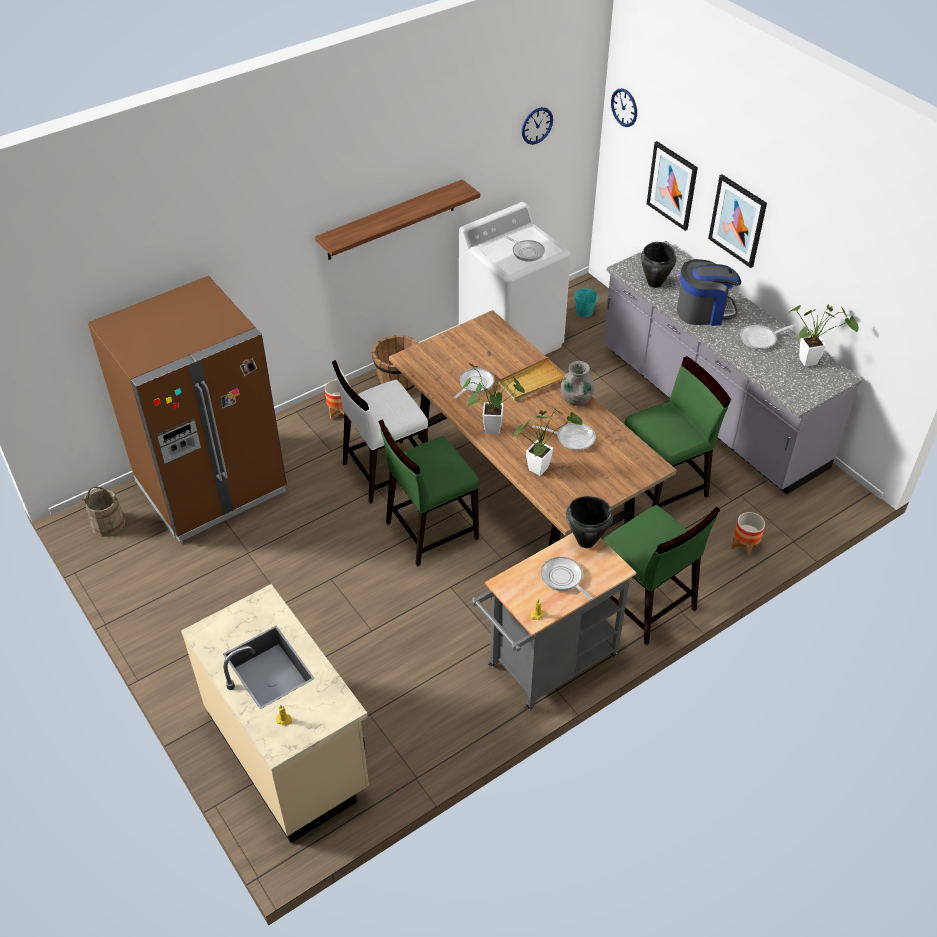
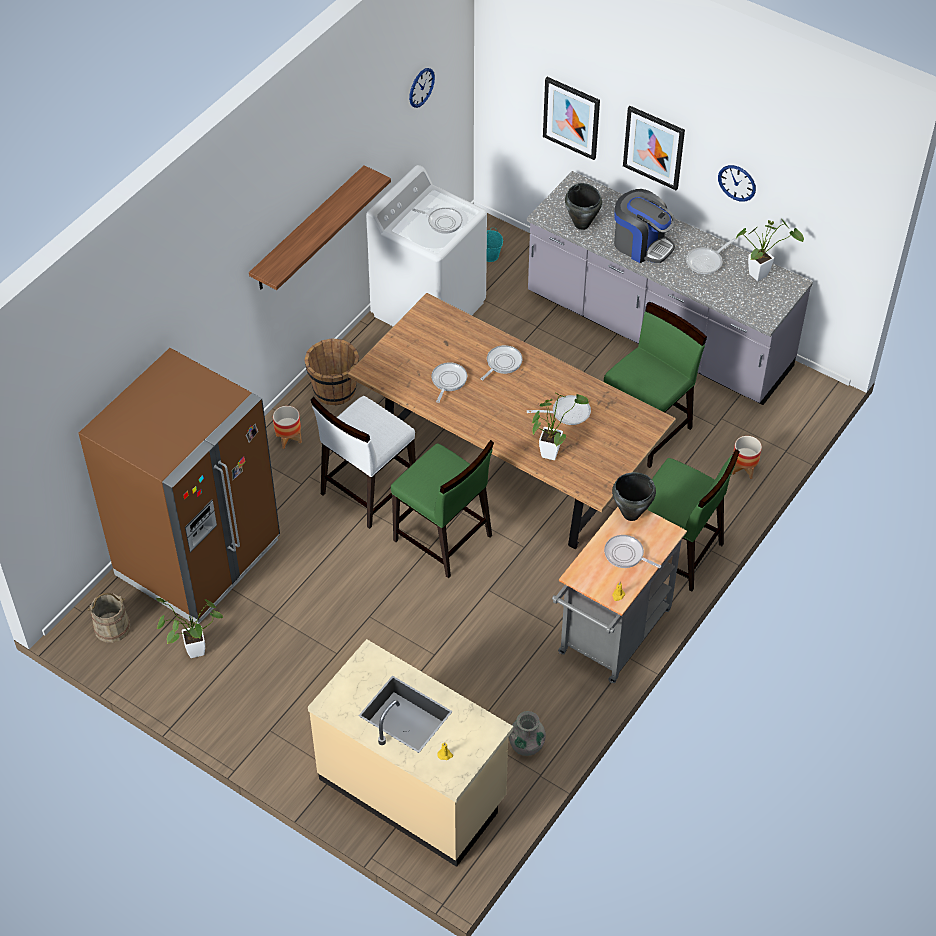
camera: 20 degrees left, 5 degrees up
green chair [378,419,479,567] -> green chair turned 90 degrees counterclockwise [391,440,494,578]
potted plant [462,363,525,434] -> potted plant moved to [156,598,223,658]
beige tray [498,357,564,401] -> frying pan [481,345,522,380]
grey vase [561,361,594,406] -> grey vase moved to [509,711,546,756]
wall clock [611,88,637,127] -> wall clock moved to [718,165,756,202]
coffee machine [677,259,741,326] -> coffee machine turned 60 degrees clockwise [614,189,675,263]

